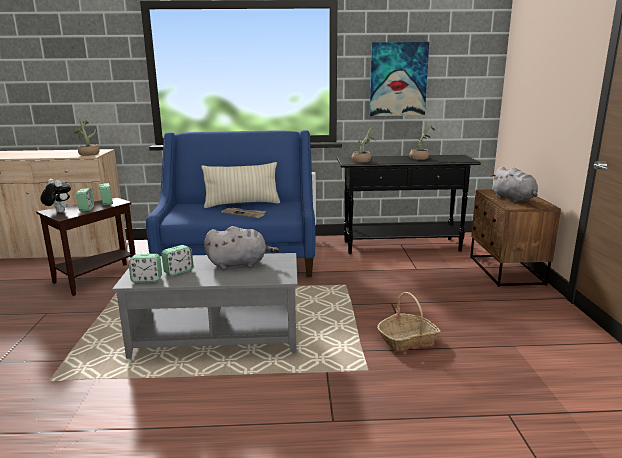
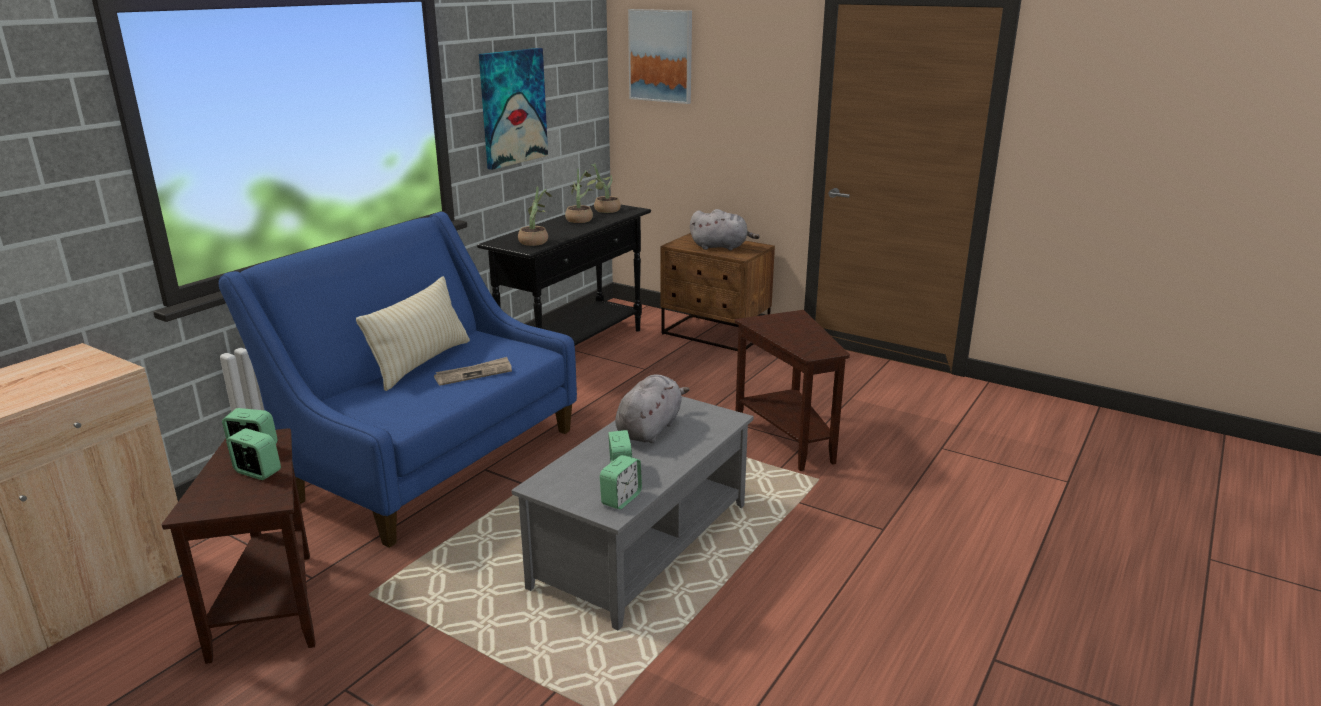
camera: 55 degrees left, 5 degrees up
plush toy [41,179,71,213] -> none
potted plant [74,118,99,156] -> potted plant moved to [587,164,621,213]
basket [377,292,441,351] -> brown side table [735,310,850,471]
none -> picture [628,9,692,104]

